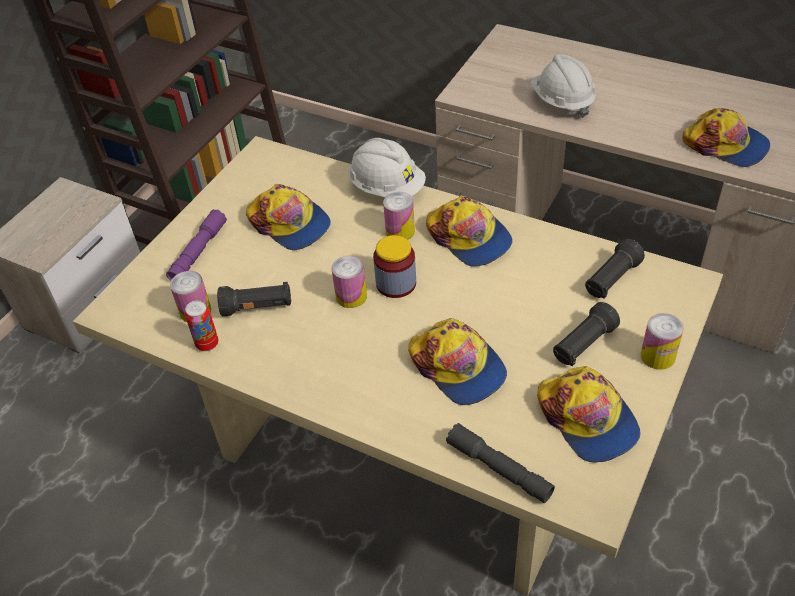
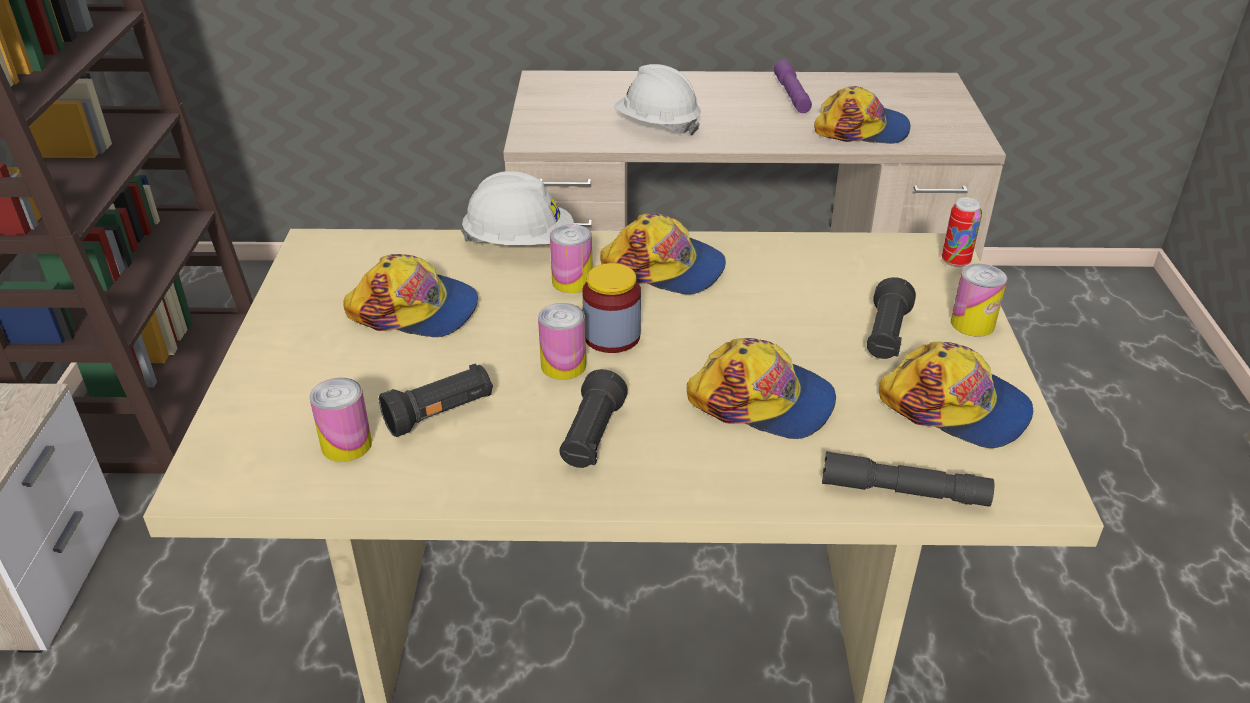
camera: 30 degrees left, 10 degrees down
purple flashlight [166,209,227,281] -> purple flashlight moved to [774,60,812,113]
can [185,300,218,351] -> can moved to [942,197,982,267]
black flashlight [585,239,645,299] -> black flashlight moved to [559,369,628,468]

